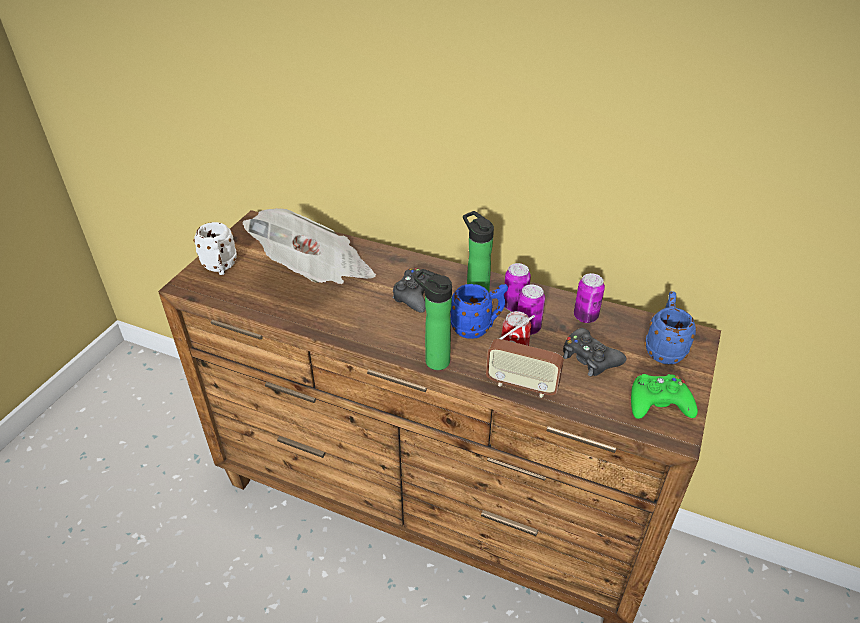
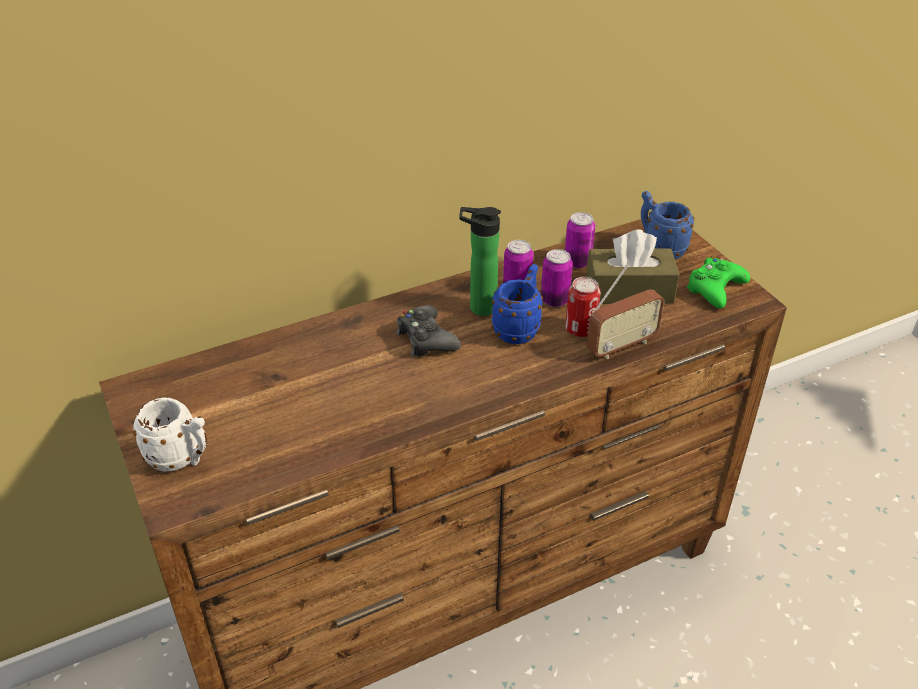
camera: 50 degrees left, 0 degrees up
newspaper [243,208,376,284] -> none
bottle [414,269,452,370] -> none
black game controller [563,328,627,376] -> brown tissue box [586,229,679,304]

